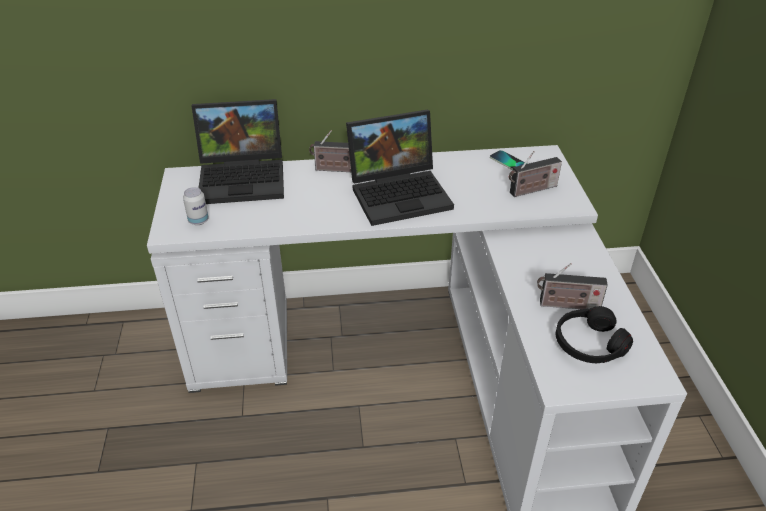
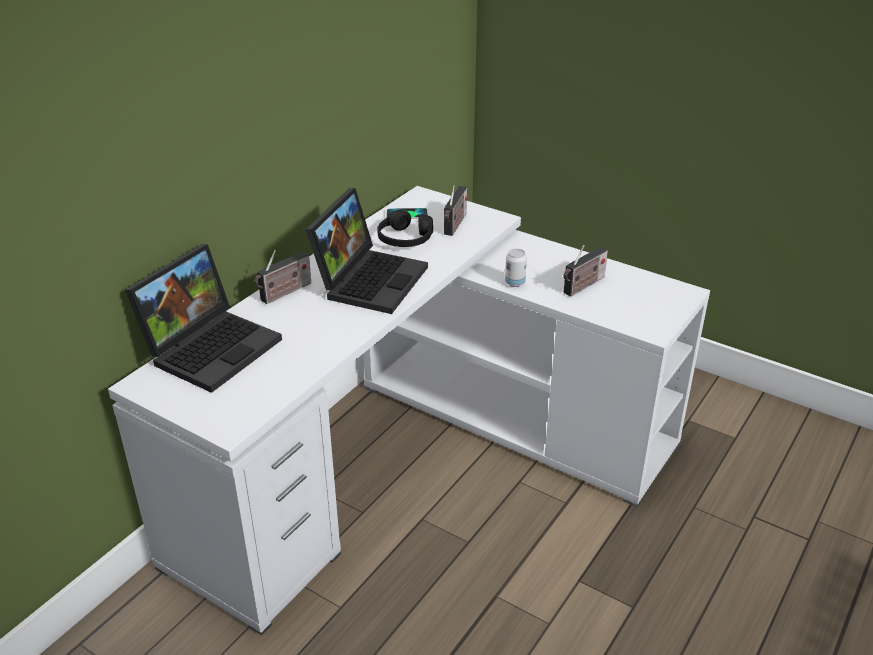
camera: 50 degrees left, 5 degrees down
can [183,187,209,225] -> can moved to [505,249,527,287]
black headphones [556,306,633,363] -> black headphones moved to [377,210,433,247]

